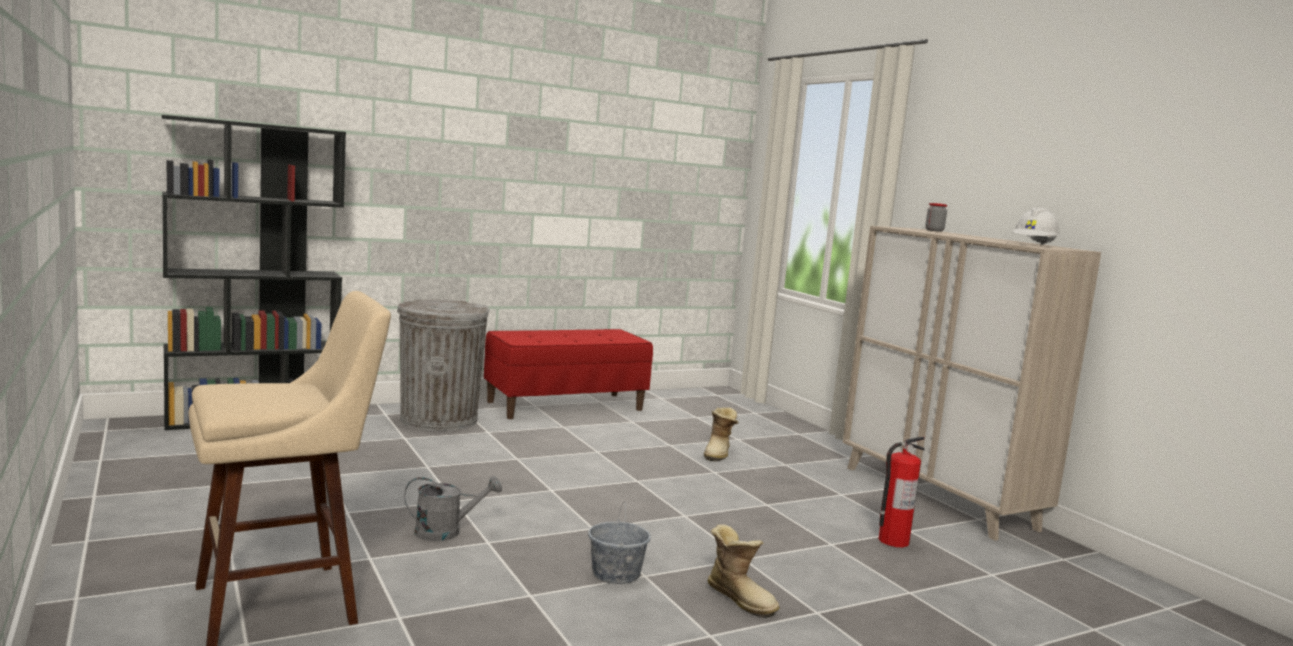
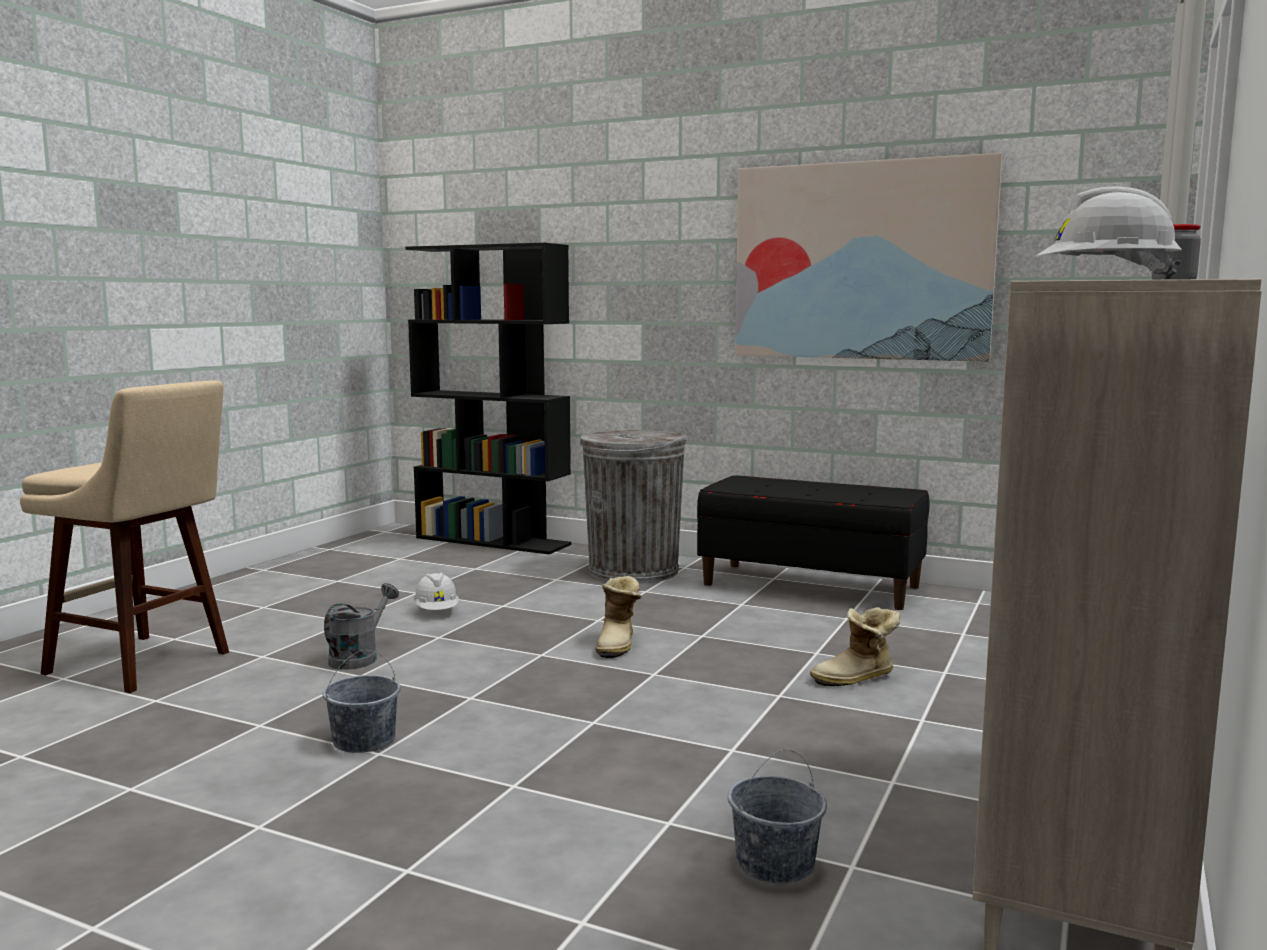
camera: 55 degrees right, 0 degrees up
grey watering can [404,476,502,541] -> grey watering can turned 105 degrees counterclockwise [324,583,399,670]
red bench [484,329,653,419] -> black bench [697,475,929,610]
boot [708,524,780,618] -> boot moved to [596,576,642,658]
fire extinguisher [878,436,925,547] -> grey bucket [728,749,827,884]
none -> white hard hat [413,573,459,610]
none -> picture [735,153,1002,362]

